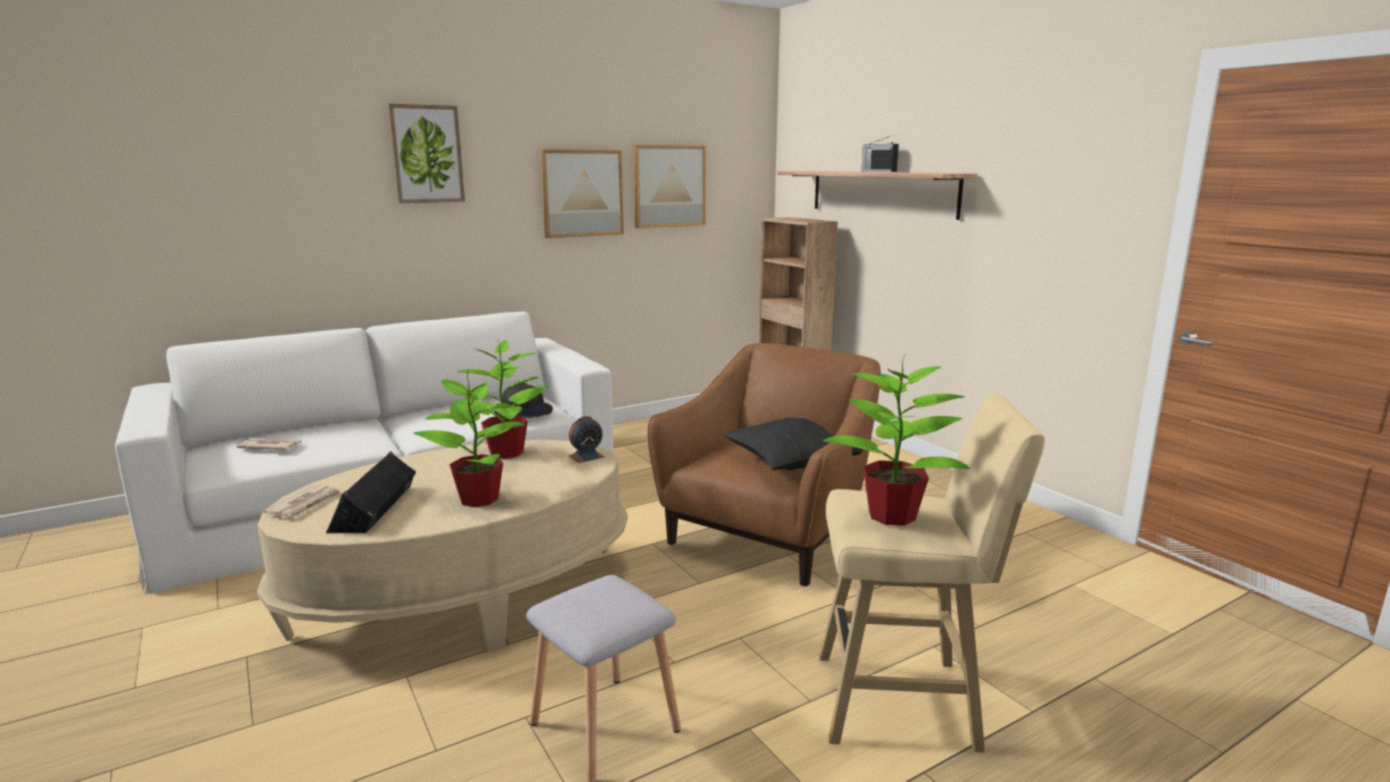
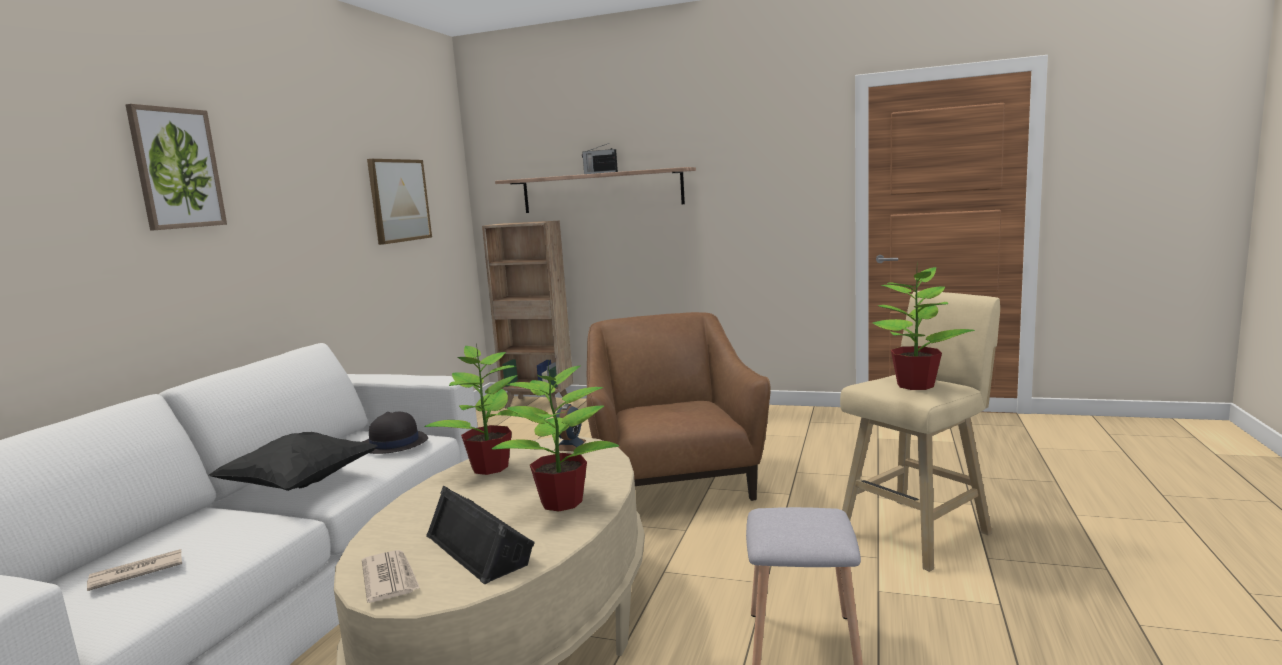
camera: 40 degrees left, 5 degrees down
picture [540,150,624,238] -> none
black pillow [723,417,864,470] -> black pillow moved to [209,432,377,491]

